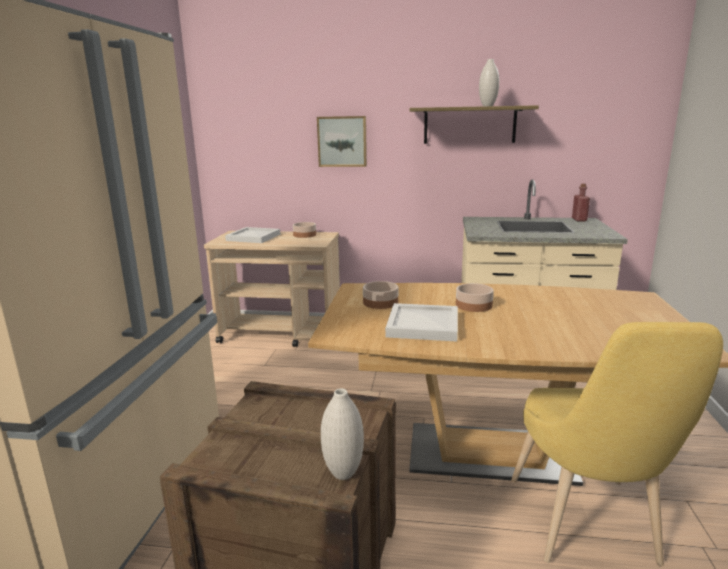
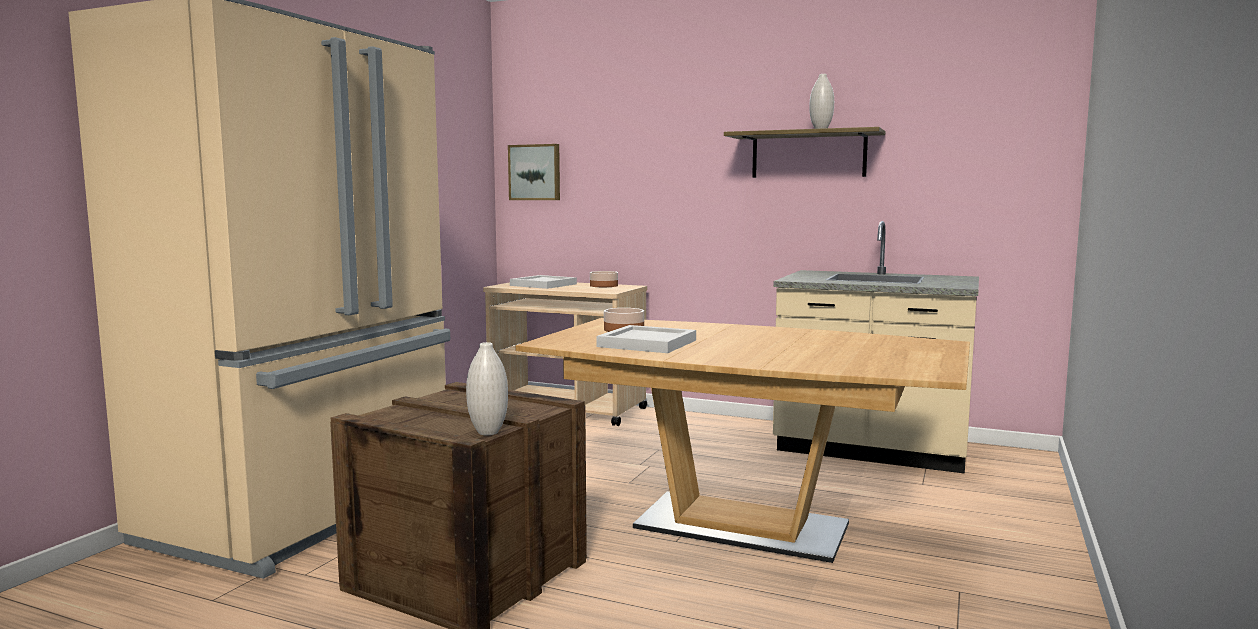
camera: 15 degrees right, 10 degrees down
picture [317,116,367,167] -> picture moved to [508,144,560,200]
bowl [456,283,494,312] -> none
yellow chair [511,322,723,566] -> none
red bottle [572,183,590,221] -> none

